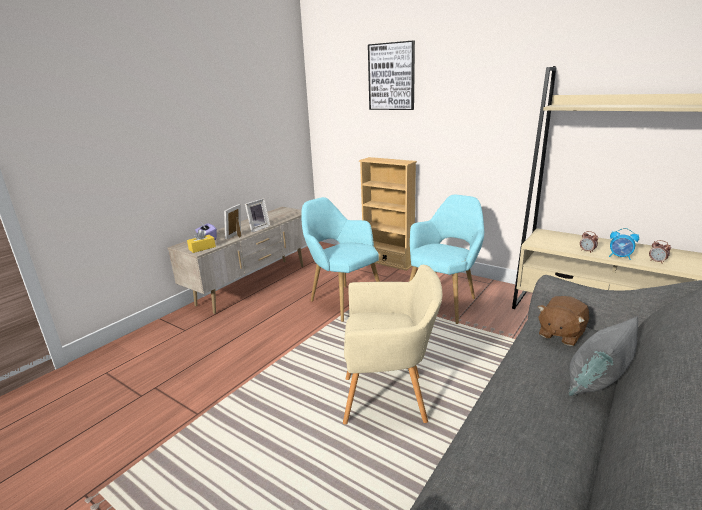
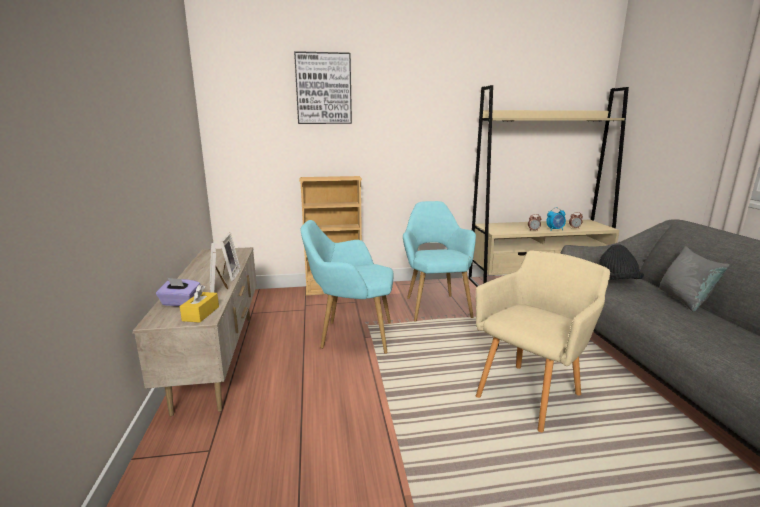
camera: 45 degrees left, 5 degrees down
brown plush toy [538,296,589,346] -> black hat [599,244,644,280]

